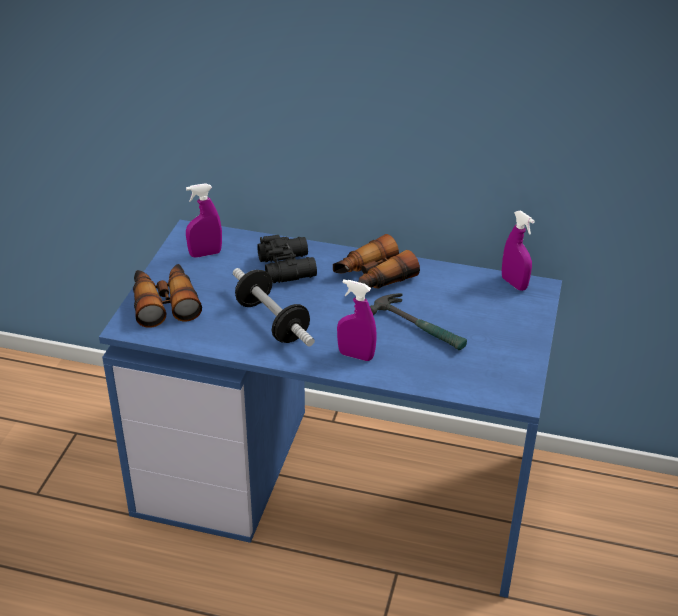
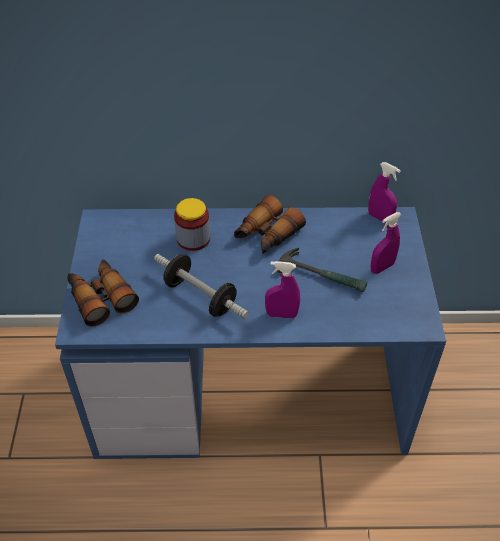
camera: 15 degrees left, 10 degrees up
purple spray bottle [186,183,222,258] -> purple spray bottle moved to [371,212,402,274]
black binoculars [257,235,317,283] -> jar [174,198,210,251]

